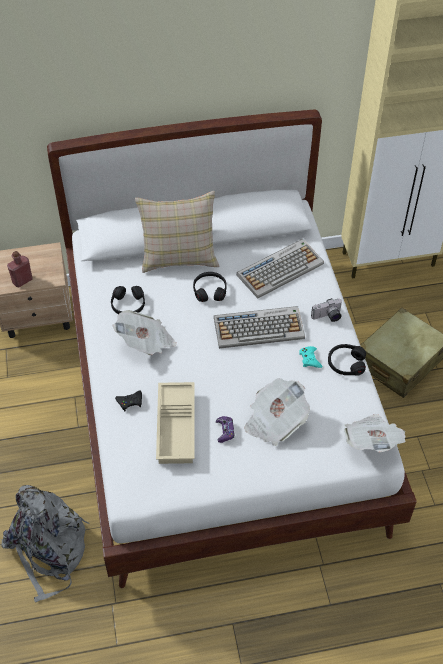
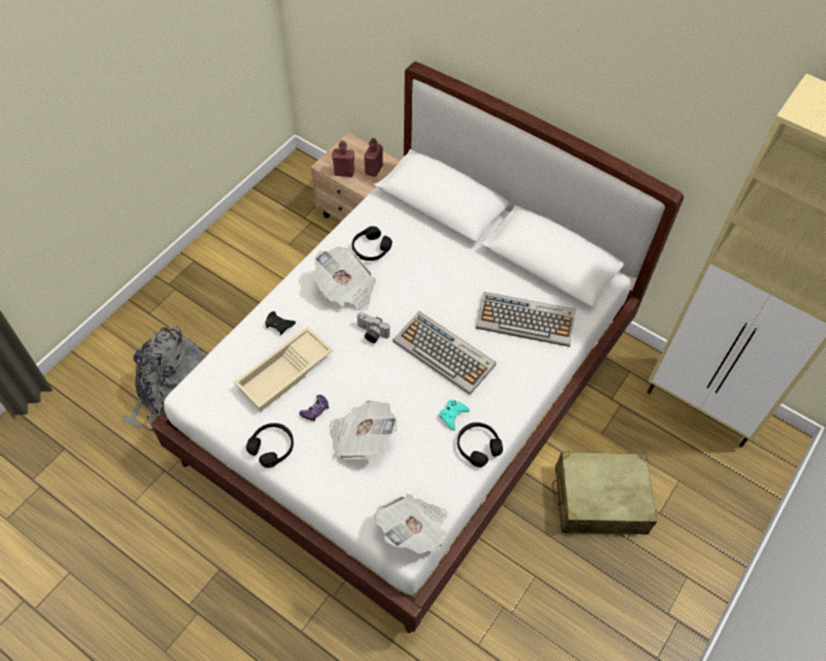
camera: 45 degrees right, 5 degrees up
beige pillow [135,191,220,273] -> none
black headphones [193,272,227,302] -> black headphones moved to [246,423,294,468]
camera [311,298,343,322] -> camera moved to [357,312,390,343]
none -> red bottle [364,138,383,177]

